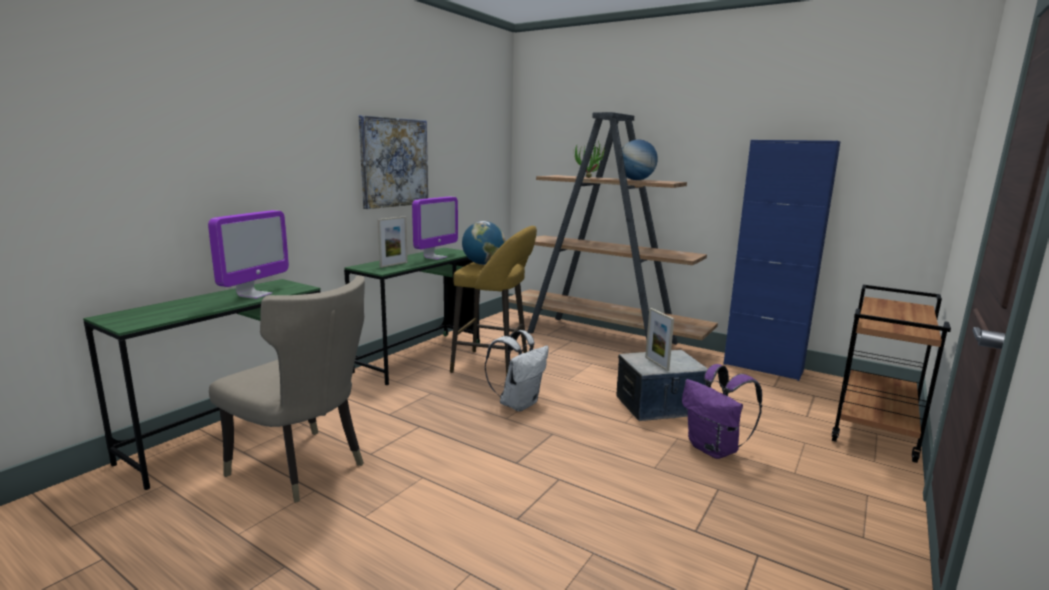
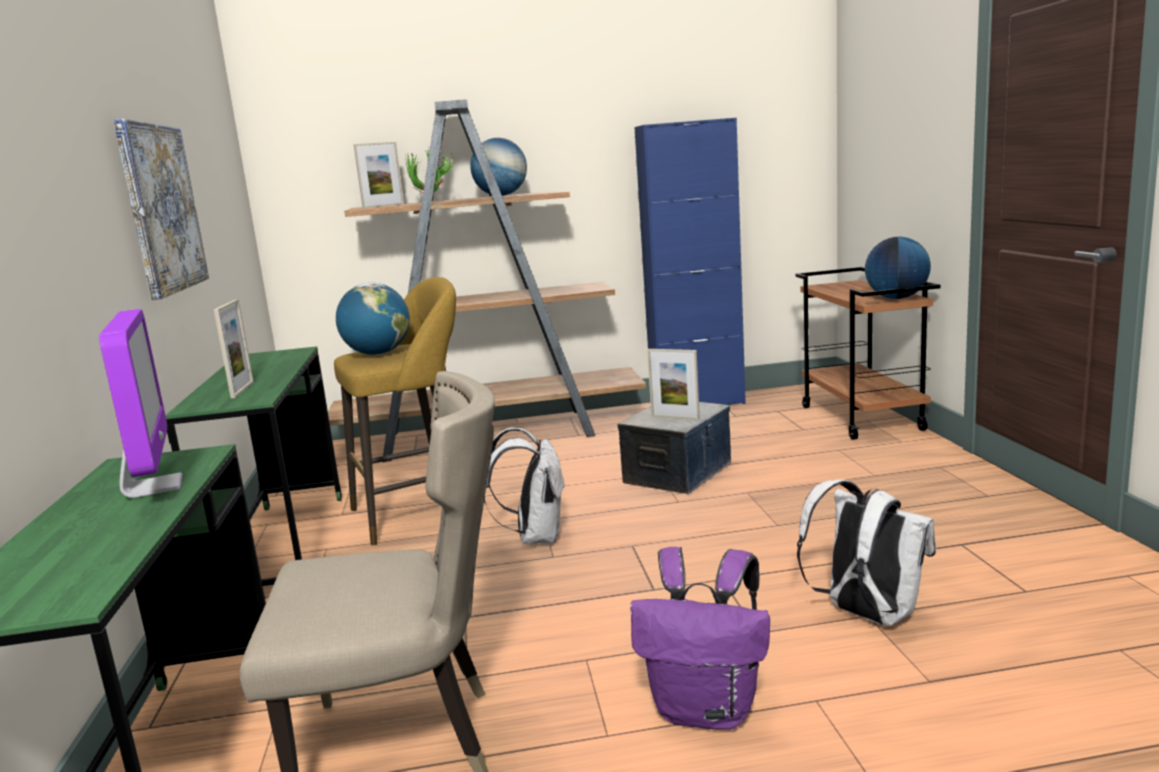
camera: 40 degrees left, 0 degrees up
monitor [412,197,458,260] -> none
purple backpack [682,364,762,459] -> purple backpack moved to [630,547,770,730]
none -> picture frame [353,142,404,208]
none -> white backpack [797,479,936,626]
none -> globe [865,237,931,299]

